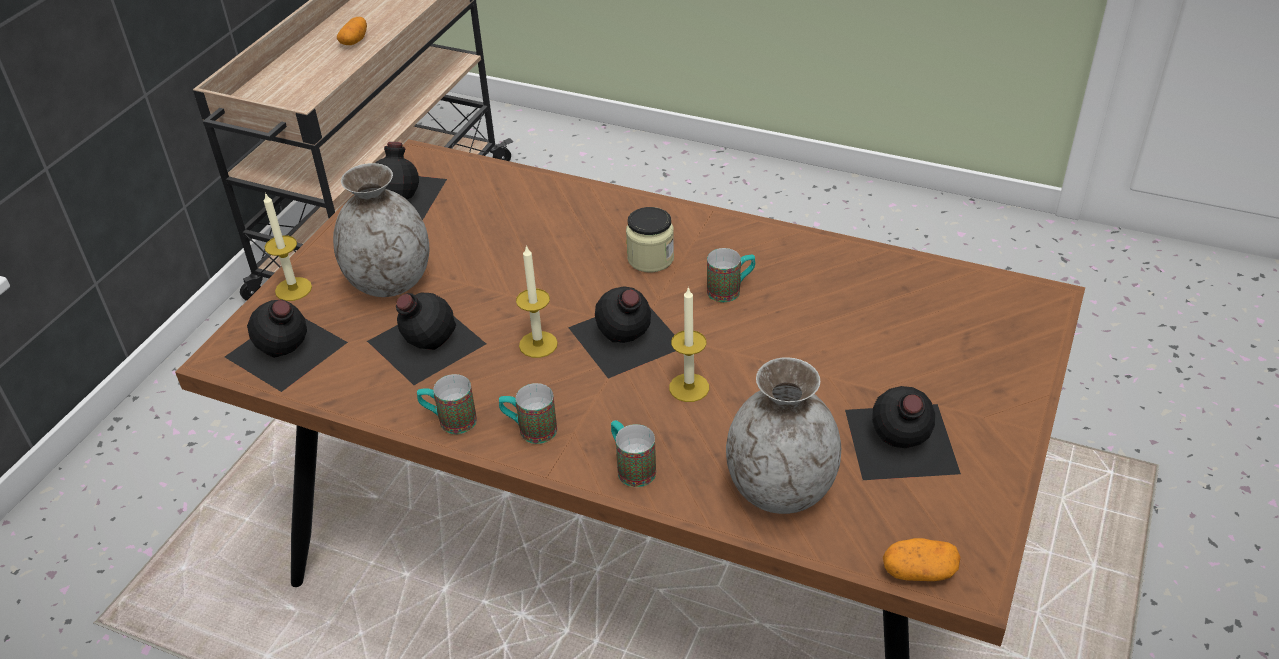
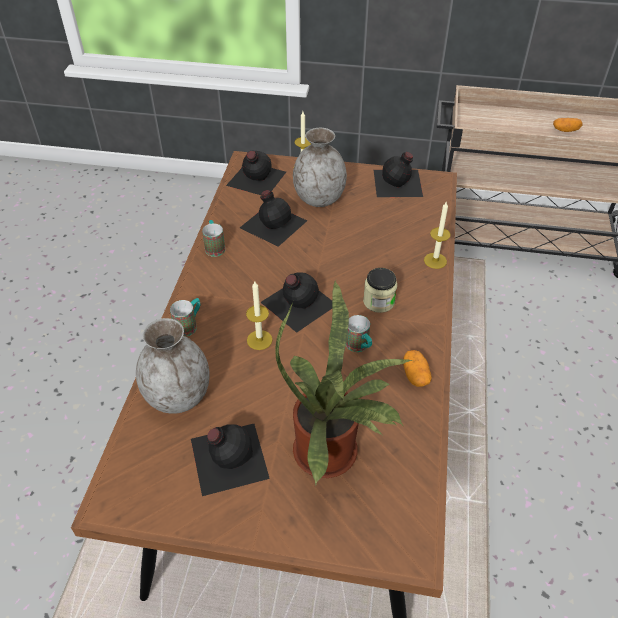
camera: 75 degrees right, 5 degrees up
mug [499,383,557,444] -> none
candle [516,245,558,358] -> candle moved to [424,201,451,269]
potato [883,538,960,581] -> potato moved to [403,350,432,387]
none -> potted plant [275,280,413,486]

